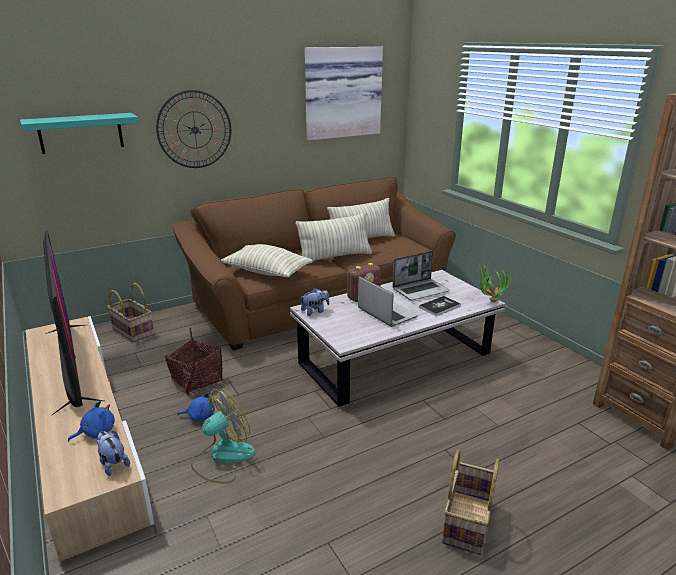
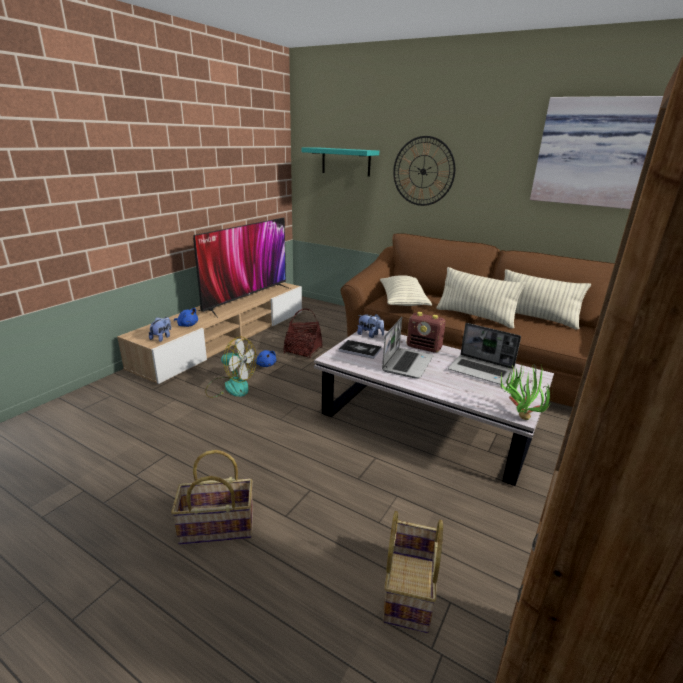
camera: 60 degrees right, 0 degrees up
basket [107,283,154,343] -> basket moved to [383,511,443,633]
book [419,296,461,316] -> book moved to [339,340,382,359]

